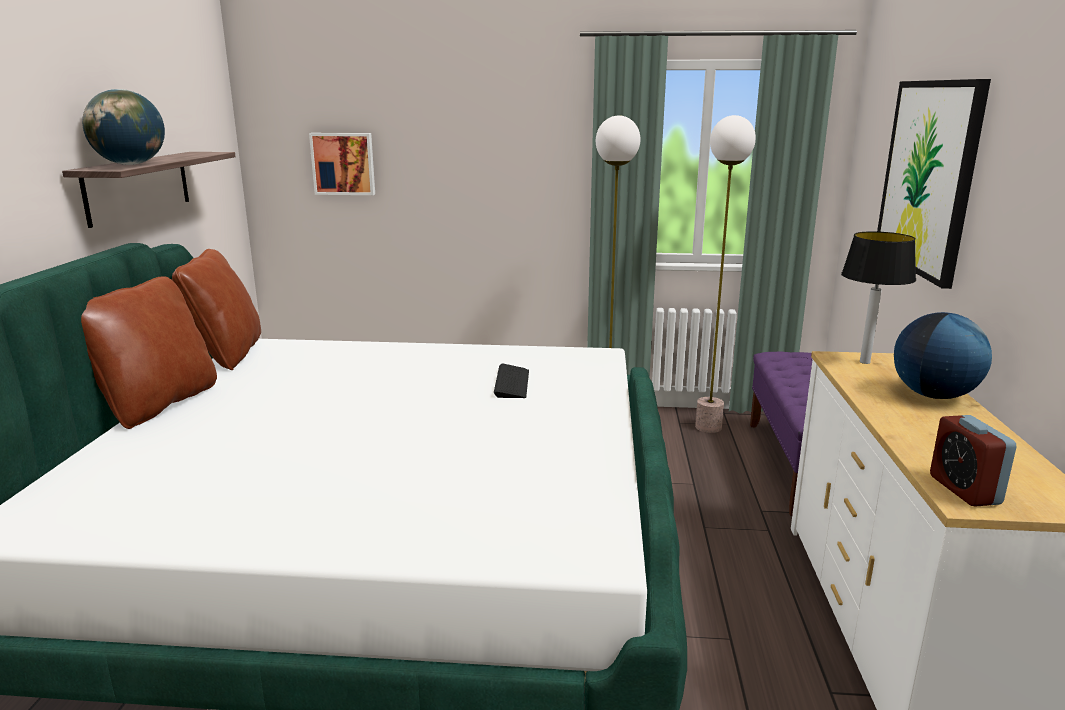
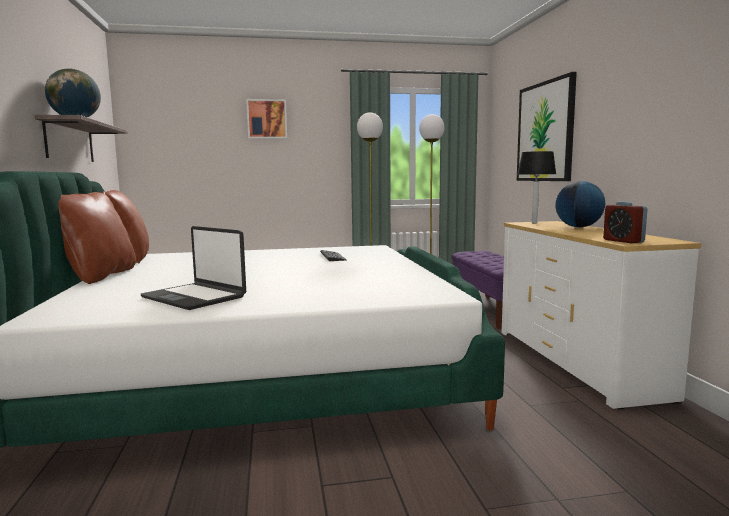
camera: 15 degrees left, 10 degrees down
picture [309,133,375,195] -> picture moved to [246,99,287,139]
none -> laptop [141,226,246,310]

